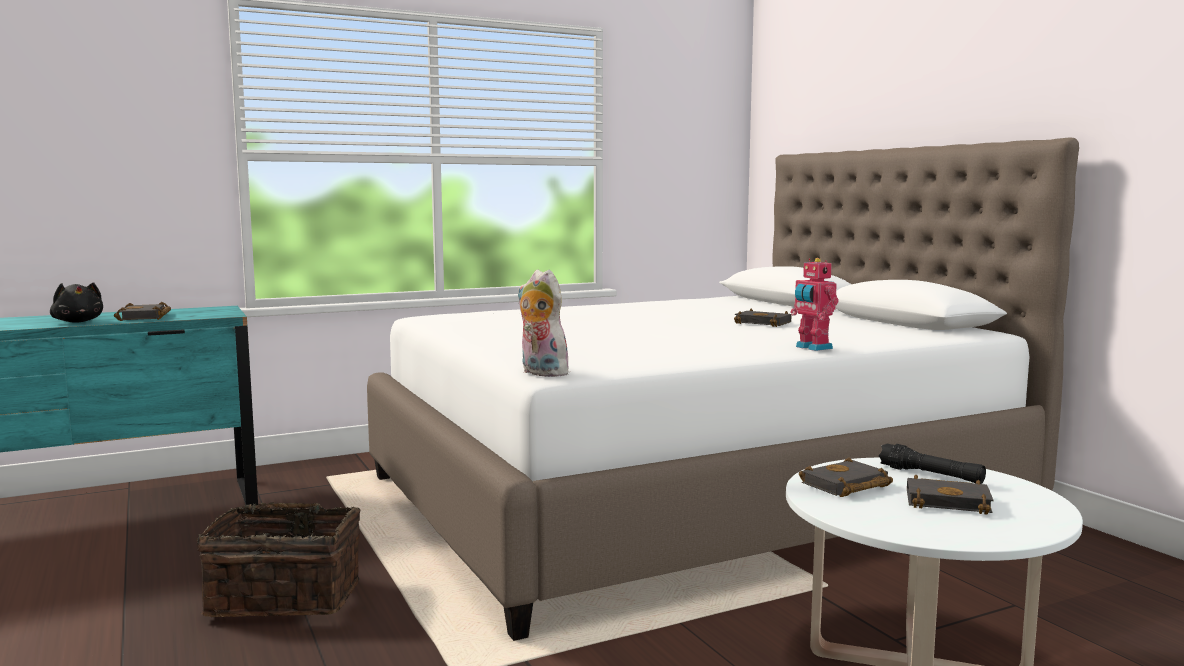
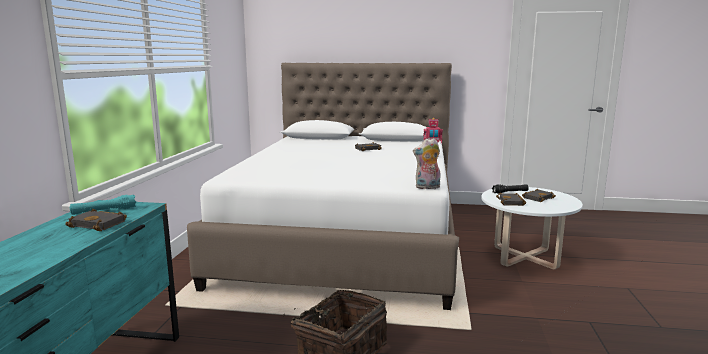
camera: 55 degrees left, 5 degrees up
black plush toy [50,282,103,322] -> none
none -> turquoise flashlight [70,195,136,215]

